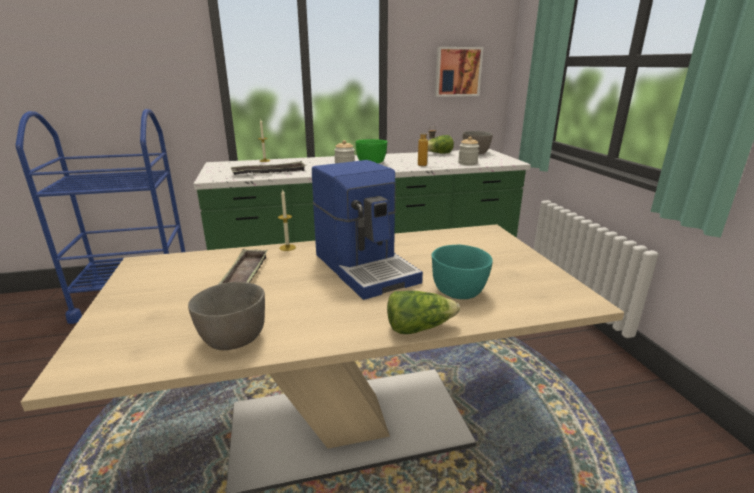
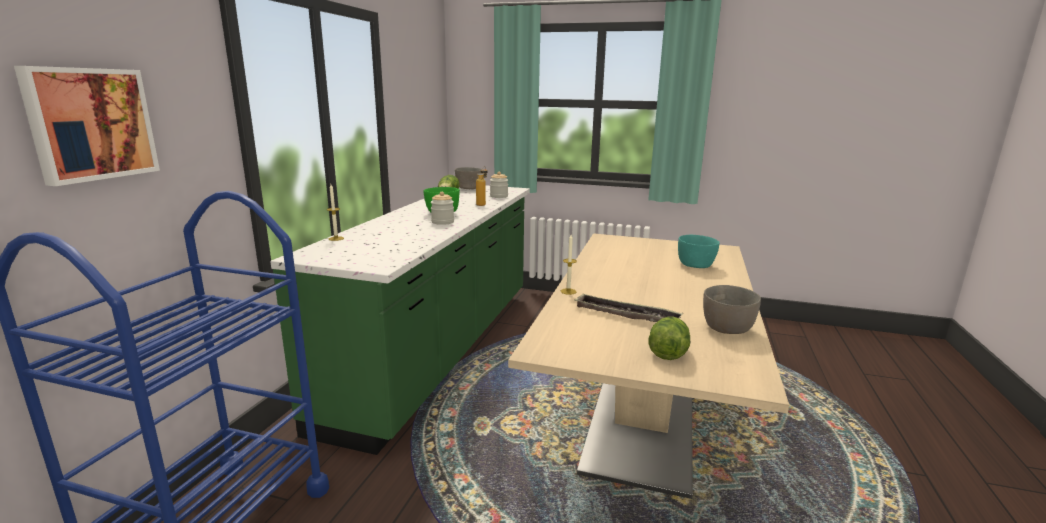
camera: 60 degrees left, 5 degrees down
tray [230,161,306,175] -> none
coffee machine [312,160,423,300] -> none
lettuce [387,291,460,334] -> lettuce moved to [648,317,690,360]
picture [435,47,483,97] -> picture moved to [14,66,160,186]

